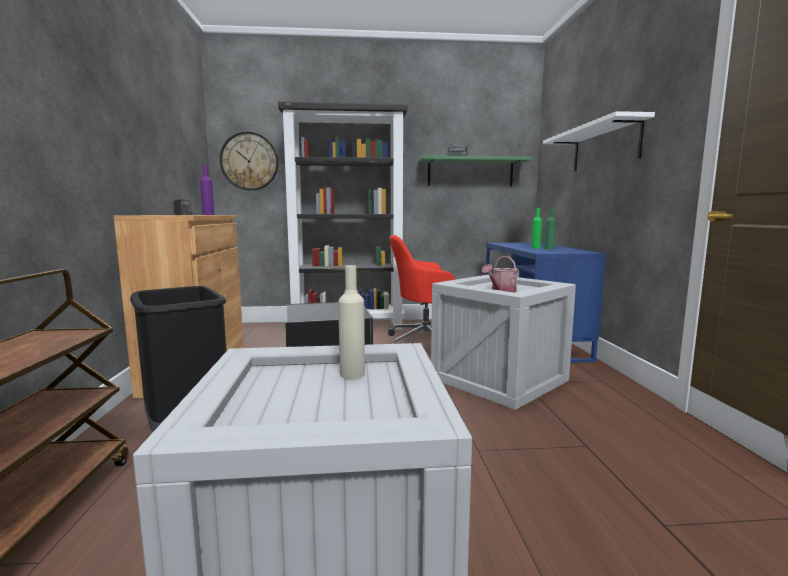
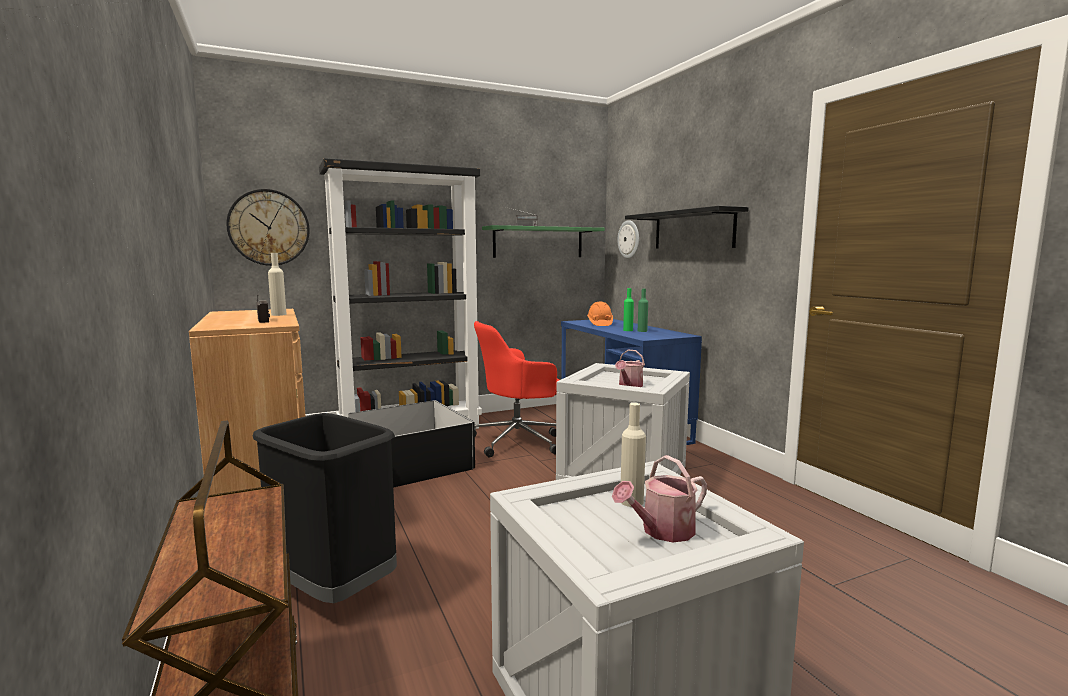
camera: 20 degrees left, 0 degrees up
purple bottle [200,165,214,215] -> beige bottle [268,253,287,316]
white shelf [543,111,655,171] -> black shelf [625,206,749,249]
none -> orange hard hat [587,302,613,326]
none -> watering can [612,455,707,542]
none -> wall clock [618,220,639,258]

